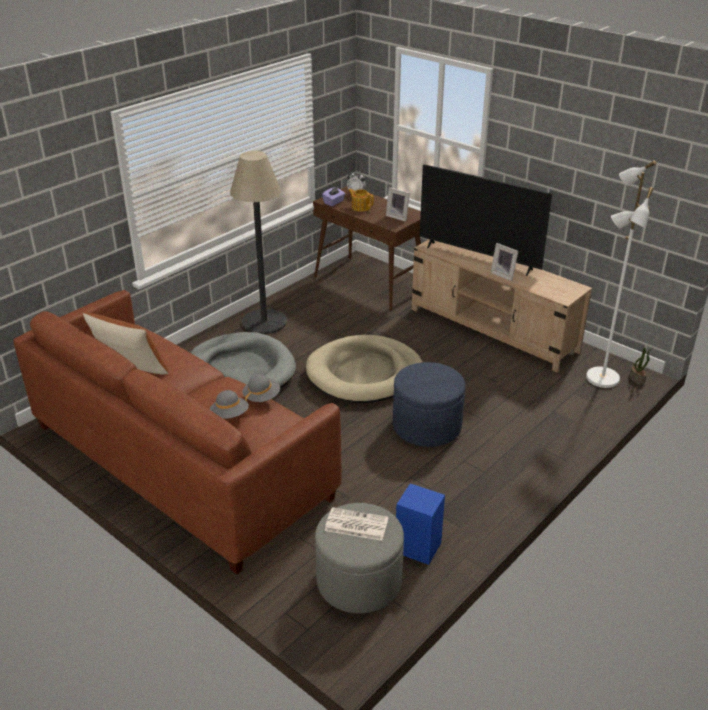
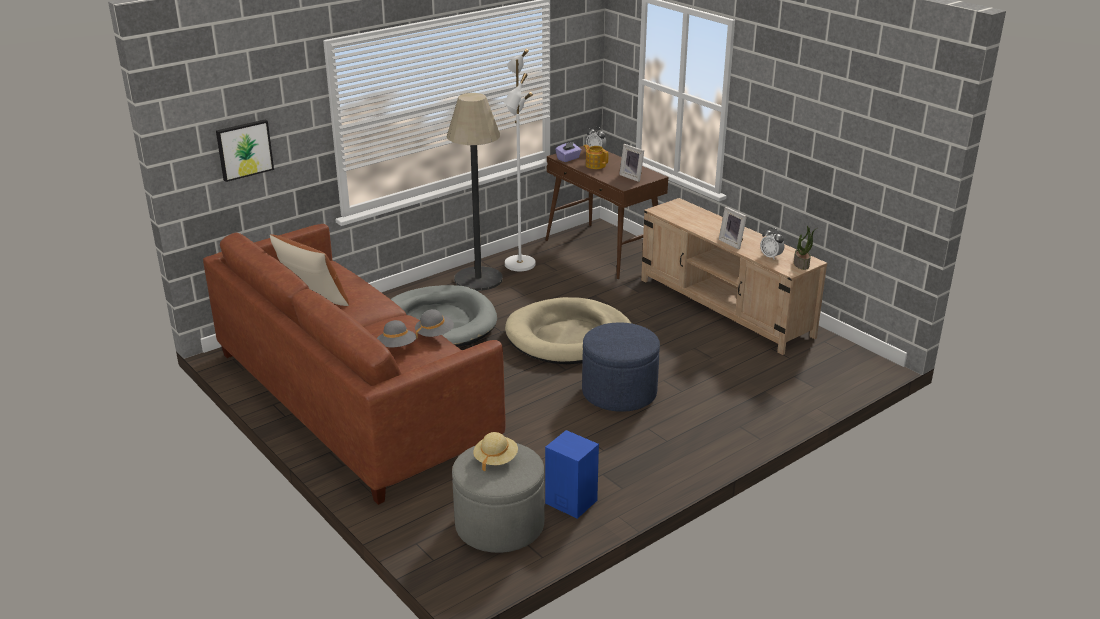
camera: 10 degrees right, 5 degrees down
newspaper [324,507,388,541] -> beige hat [473,432,518,472]
television [419,164,552,276] -> none
white floor lamp [586,160,657,388] -> white floor lamp moved to [503,49,536,271]
potted plant [629,347,652,385] -> potted plant moved to [794,226,817,270]
none -> picture [216,120,274,182]
none -> alarm clock [760,228,784,260]

